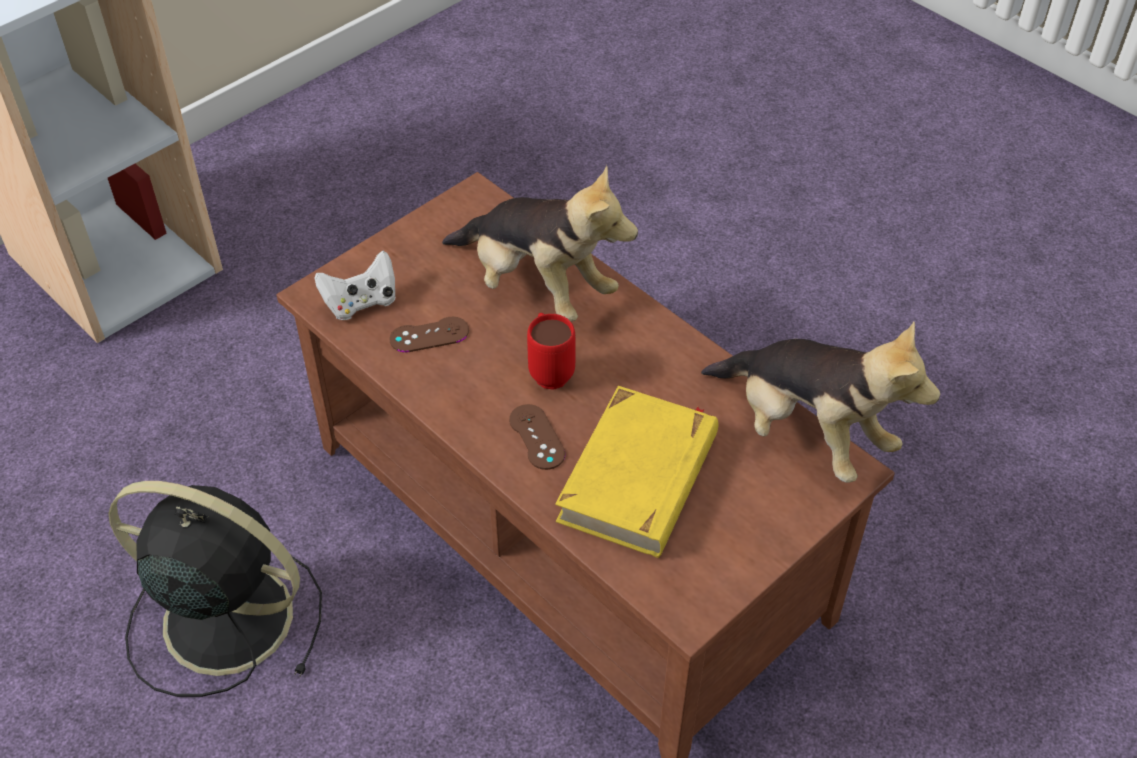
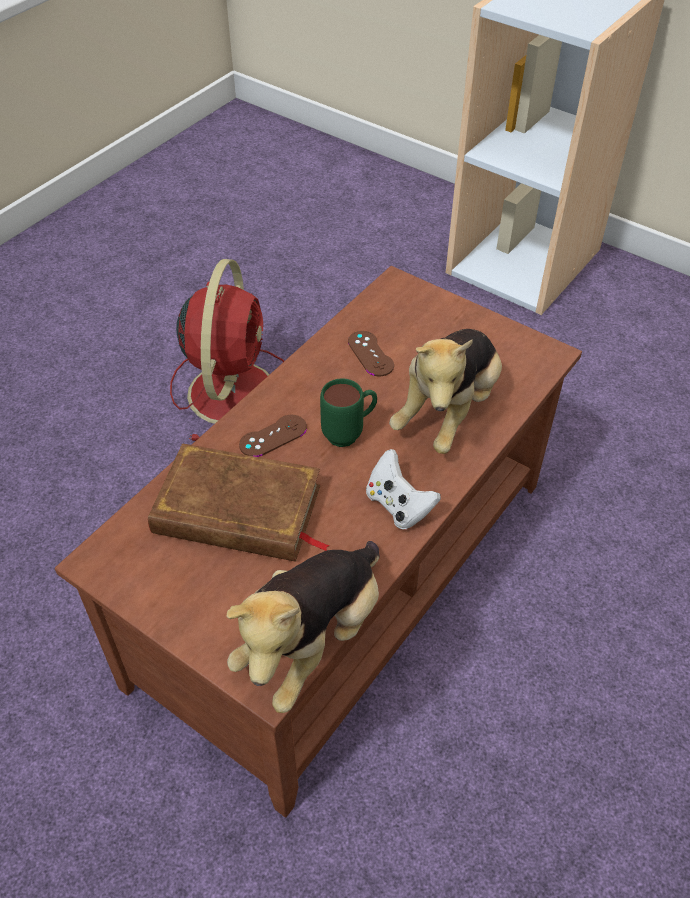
camera: 80 degrees right, 0 degrees up
black fan [108,481,322,697] -> red fan [170,259,284,441]
white game controller [314,251,396,320] -> white game controller moved to [366,449,441,530]
red mug [527,313,576,389] -> green mug [320,378,377,447]
yellow book [555,386,718,558] -> brown book [148,443,330,561]

